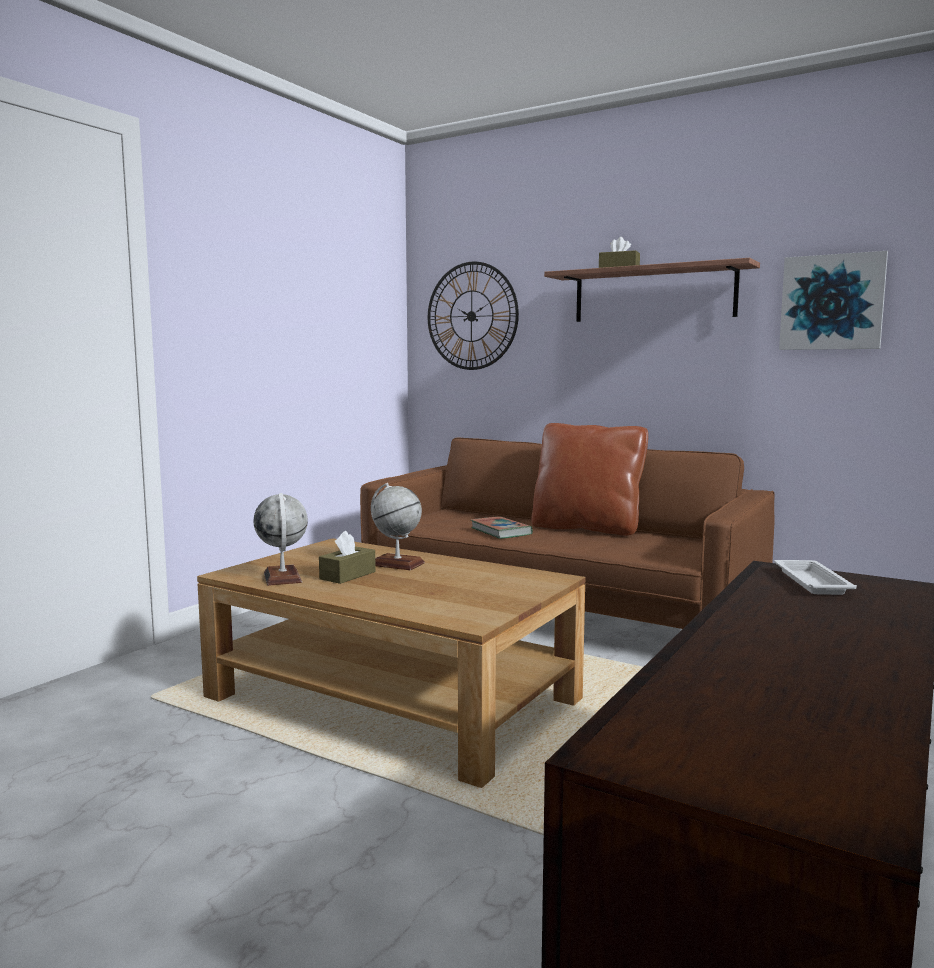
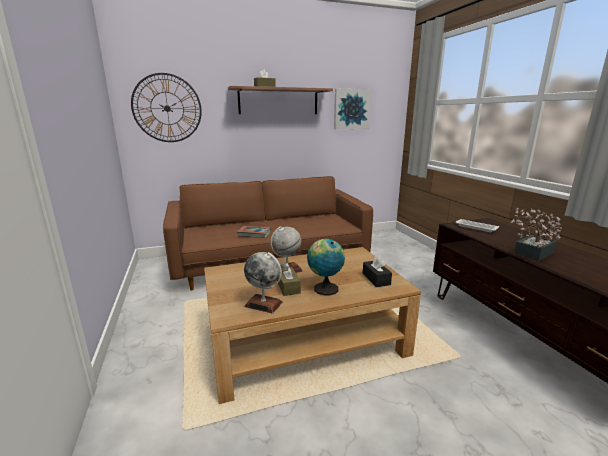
camera: 50 degrees left, 10 degrees up
brown pillow [531,423,648,536] -> none
none -> globe [307,239,345,295]
none -> black tissue box [363,255,392,287]
none -> potted plant [511,208,562,261]

